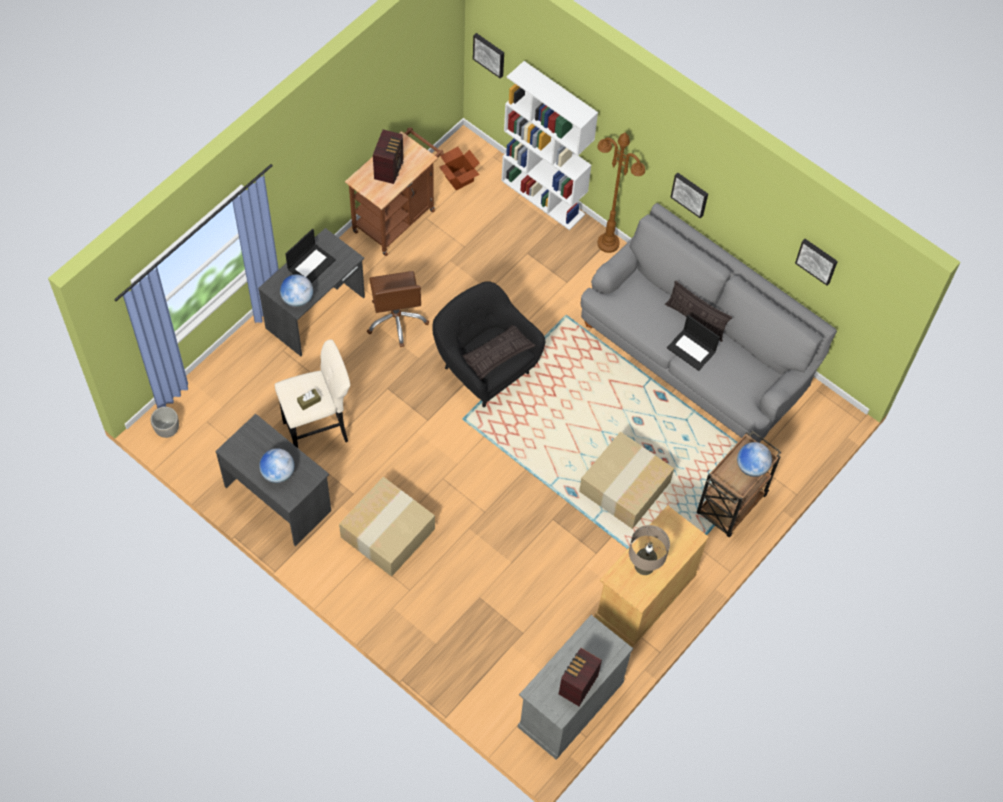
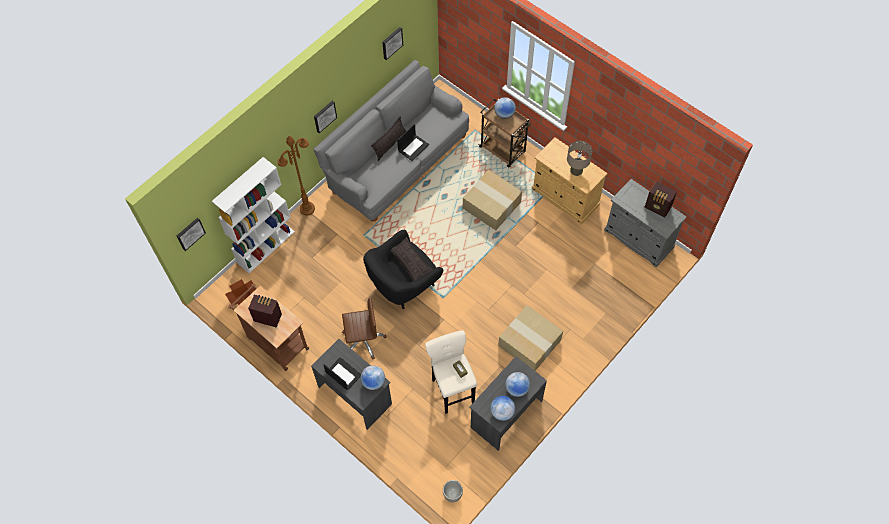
camera: 85 degrees left, 0 degrees up
none -> globe [491,396,516,421]

